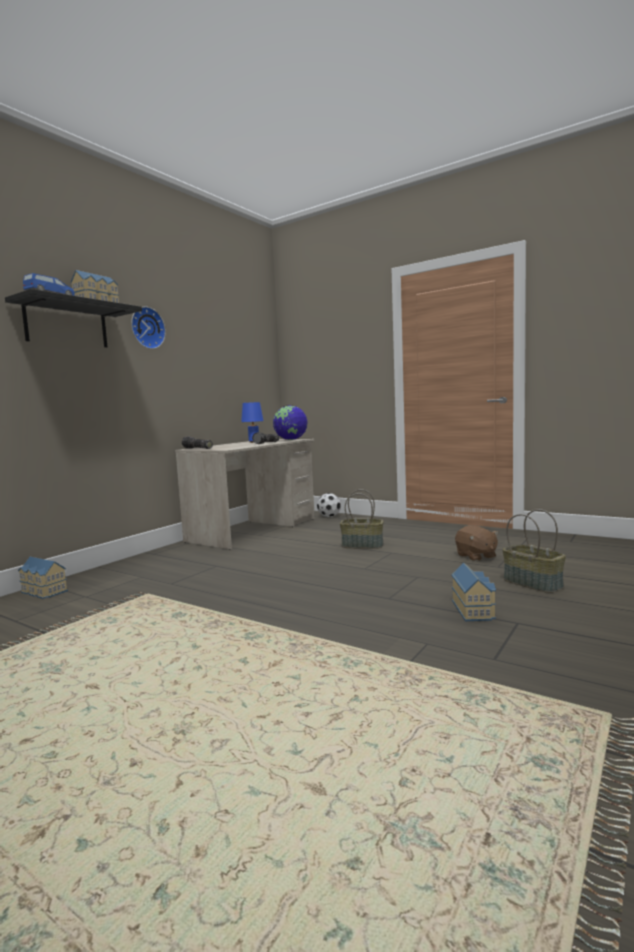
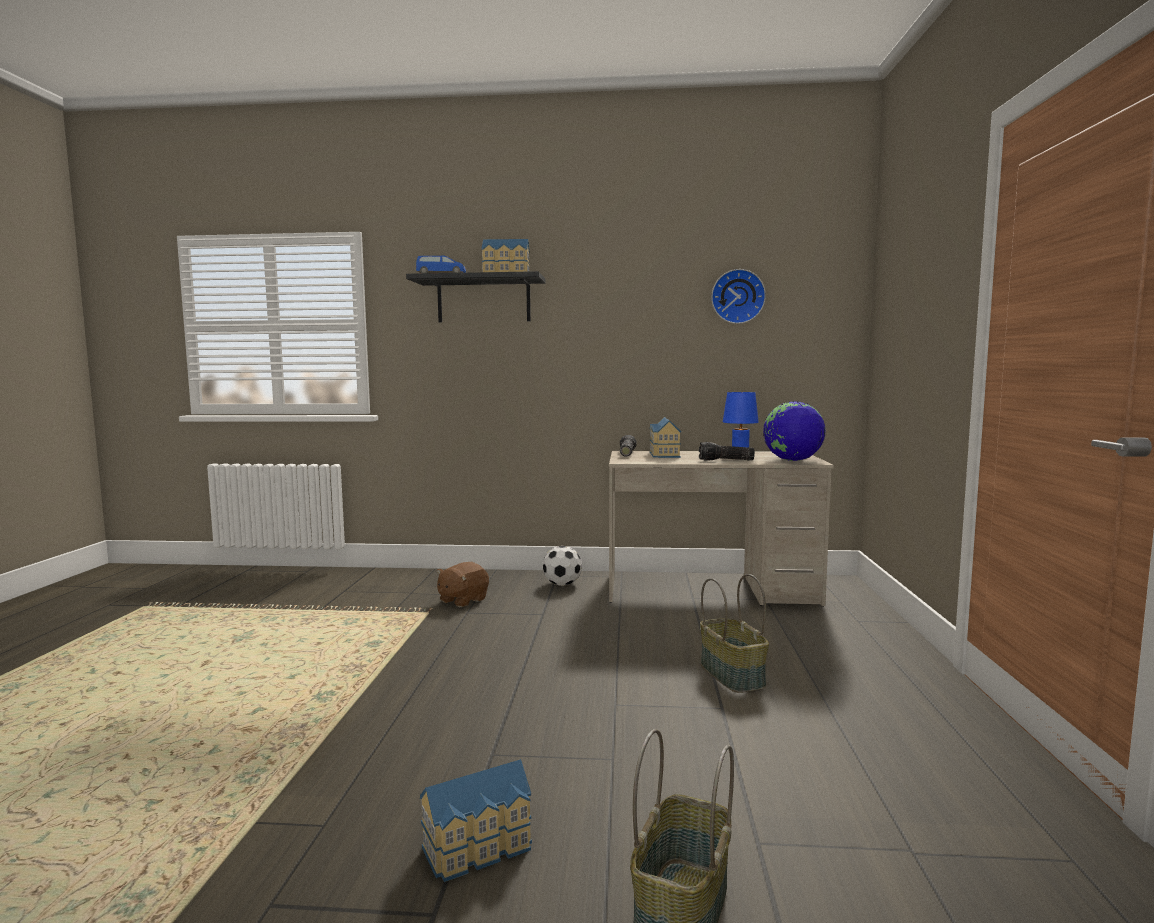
camera: 60 degrees right, 0 degrees up
toy house [18,557,68,599] -> toy house moved to [650,417,681,458]
wall clock [131,307,166,349] -> wall clock moved to [711,269,766,324]
football [317,493,341,517] -> football moved to [543,546,582,586]
brown plush toy [455,525,499,561] -> brown plush toy moved to [437,562,489,607]

